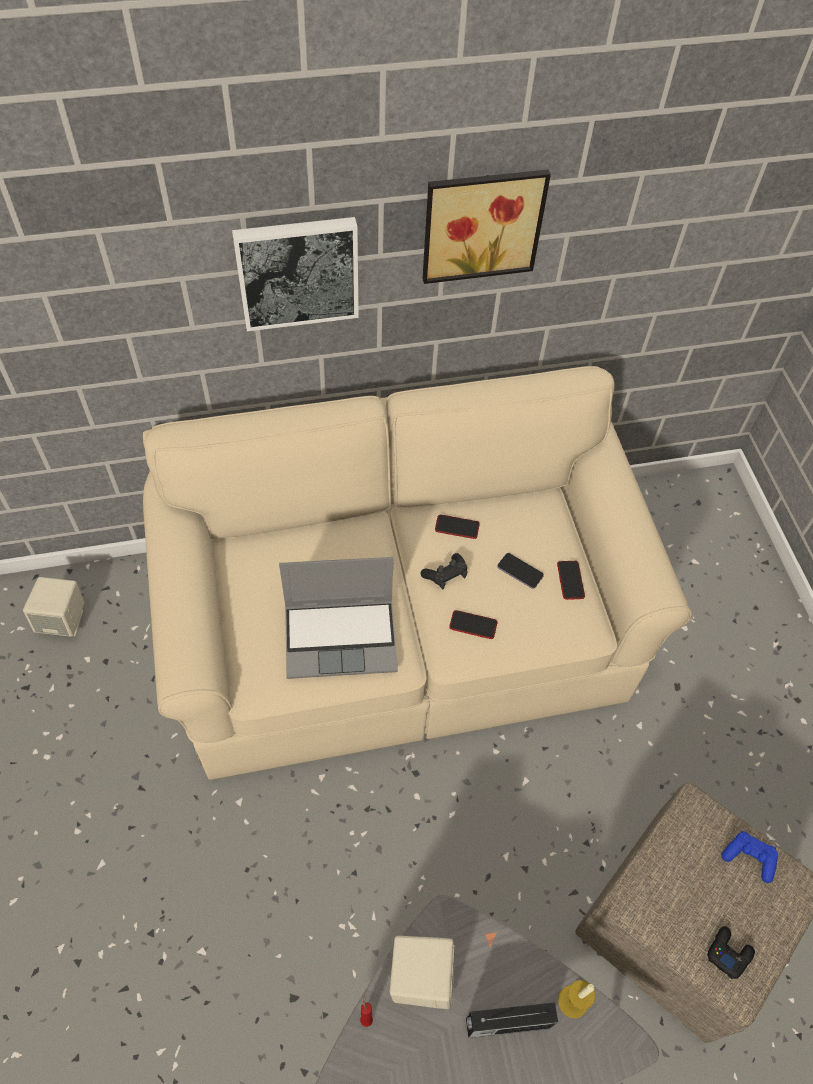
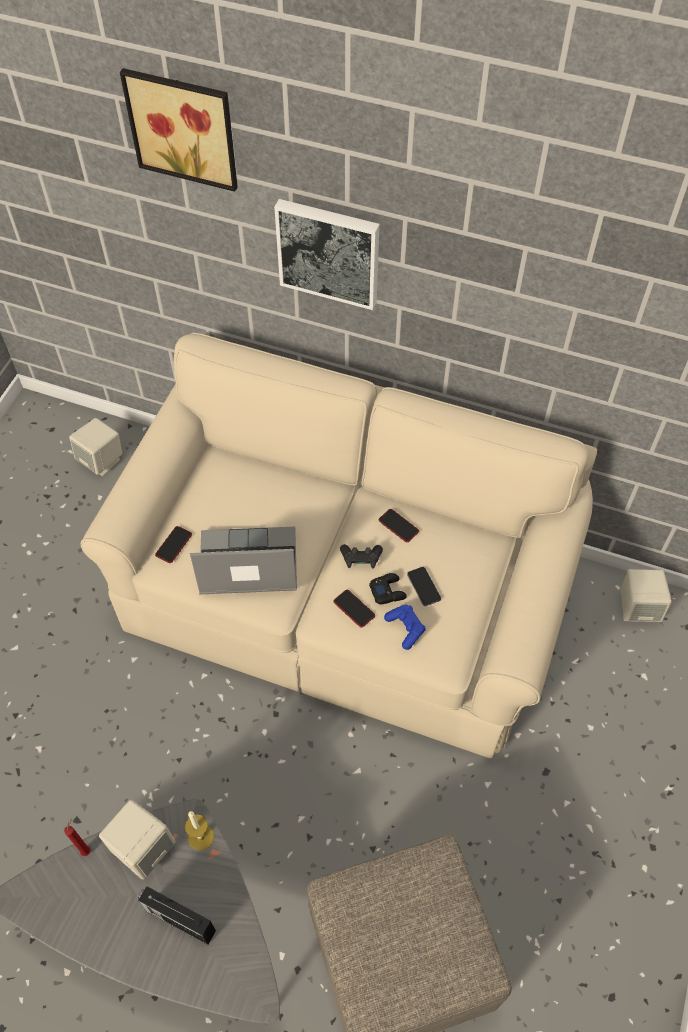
camera: 35 degrees right, 0 degrees up
laptop [279,557,398,679] -> laptop turned 150 degrees clockwise [190,527,297,594]
picture [423,169,551,284] -> picture moved to [120,68,238,192]
phone [557,561,585,600] -> phone moved to [155,526,192,563]
candle [558,980,595,1018] -> candle moved to [185,811,214,851]
black game controller [708,926,755,979] -> black game controller moved to [369,573,407,604]
blue game controller [721,831,778,883] -> blue game controller moved to [384,605,426,650]
none -> beige speaker [620,569,672,622]

